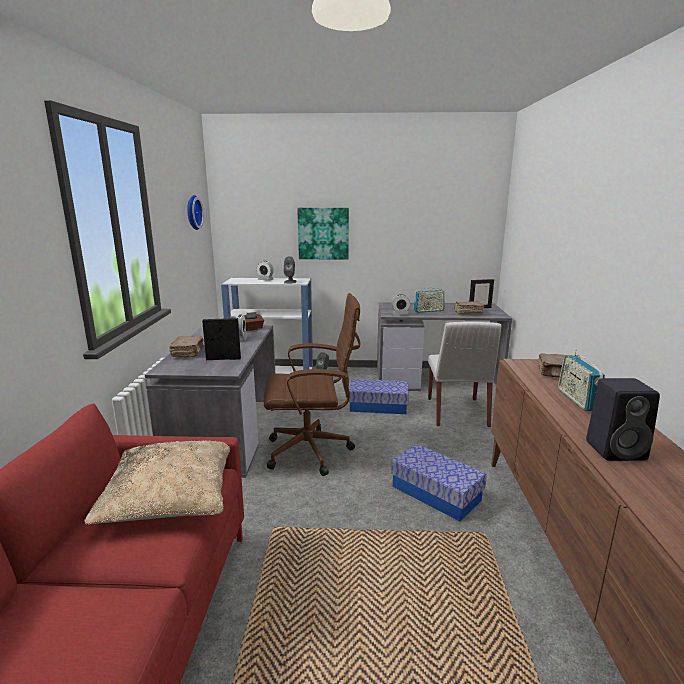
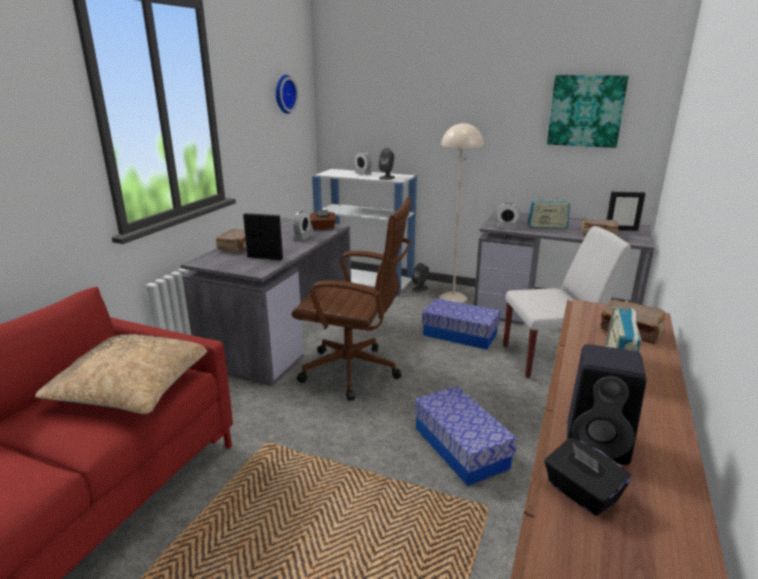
camera: 20 degrees right, 5 degrees up
picture [297,208,349,260] -> picture moved to [547,75,629,148]
white chair [428,322,501,427] -> white chair turned 120 degrees counterclockwise [503,226,631,378]
none -> beige floor lamp [439,122,484,303]
none -> black tissue box [544,438,631,516]

